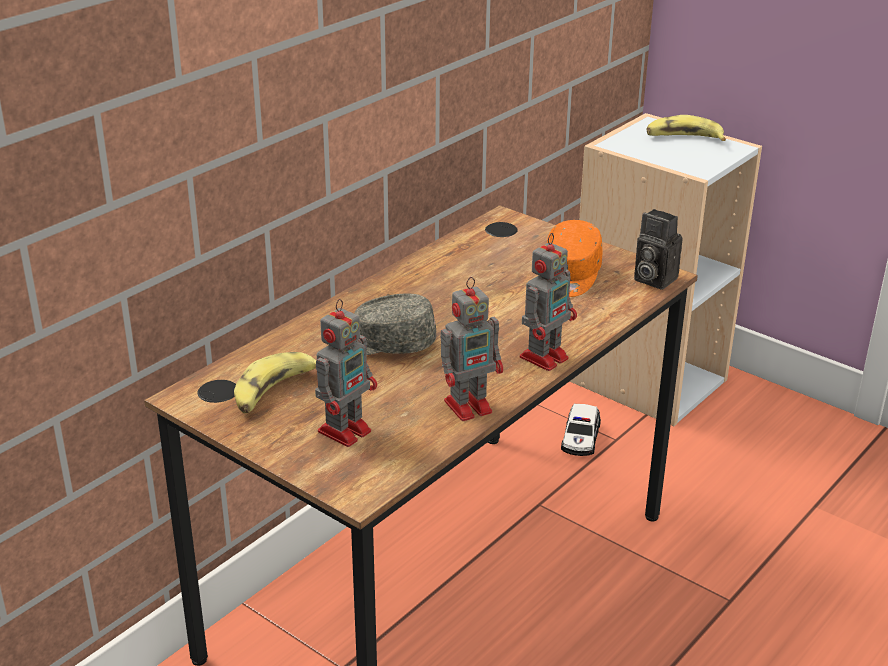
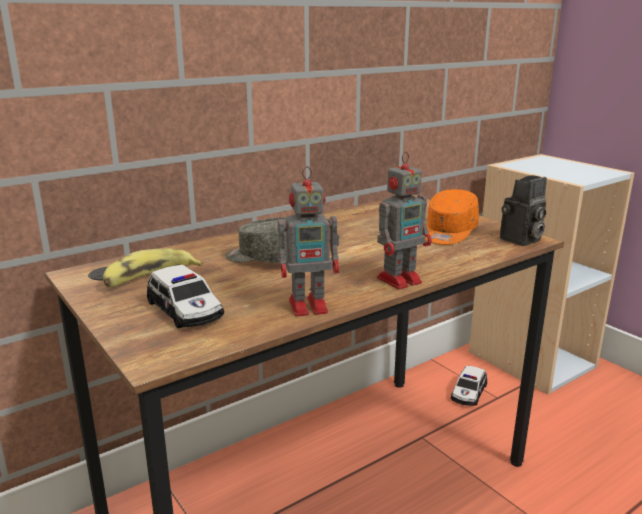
camera: 15 degrees right, 10 degrees down
toy robot [315,299,377,447] -> toy car [147,265,224,328]
camera [634,209,682,290] -> camera turned 90 degrees counterclockwise [500,175,547,246]
banana [647,115,726,141] -> none

